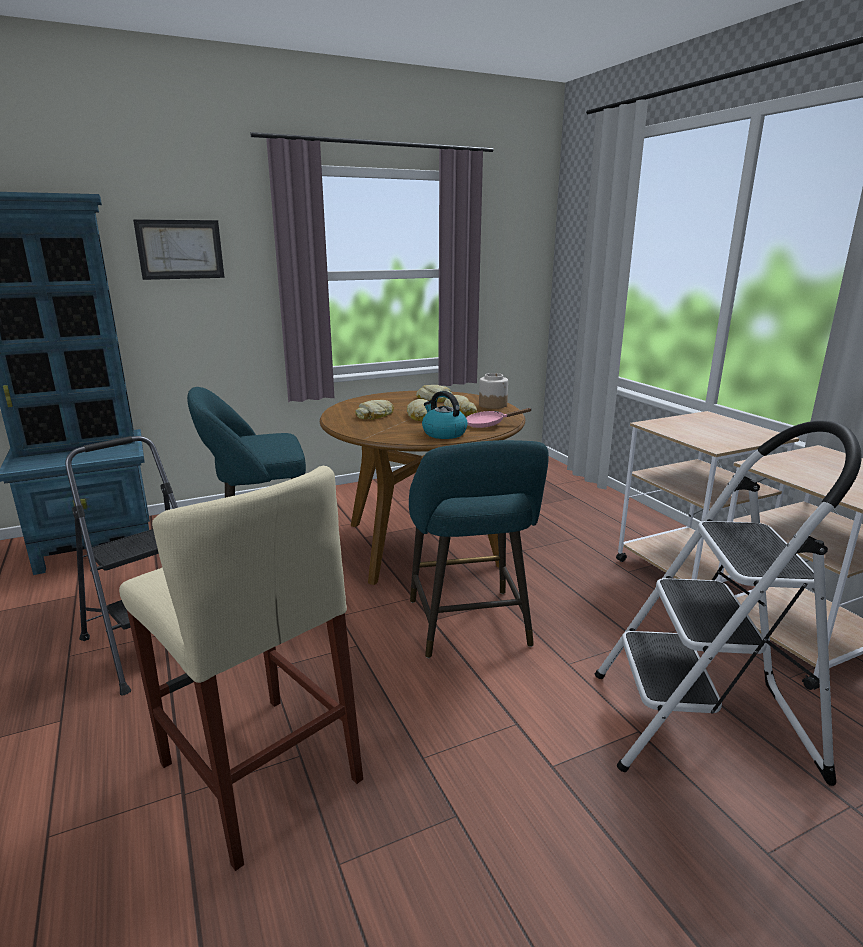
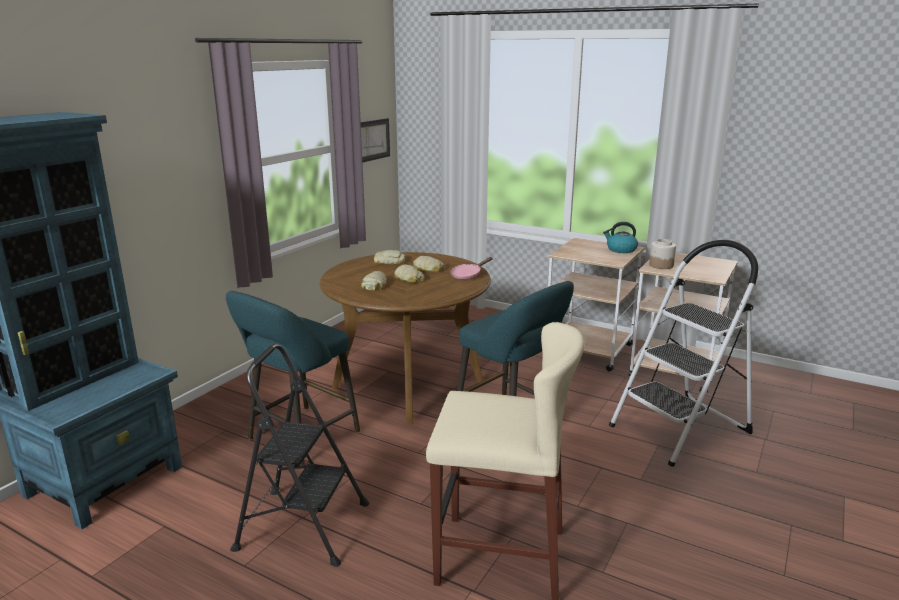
camera: 35 degrees left, 0 degrees up
picture [133,219,225,280] -> picture moved to [361,118,390,163]
kettle [422,391,468,439] -> kettle moved to [603,222,638,253]
jar [479,373,508,409] -> jar moved to [649,239,676,269]

